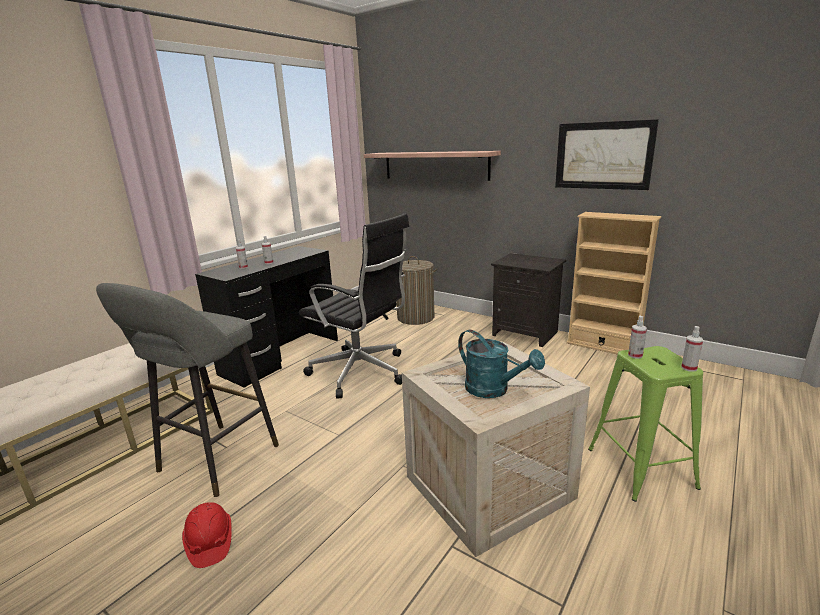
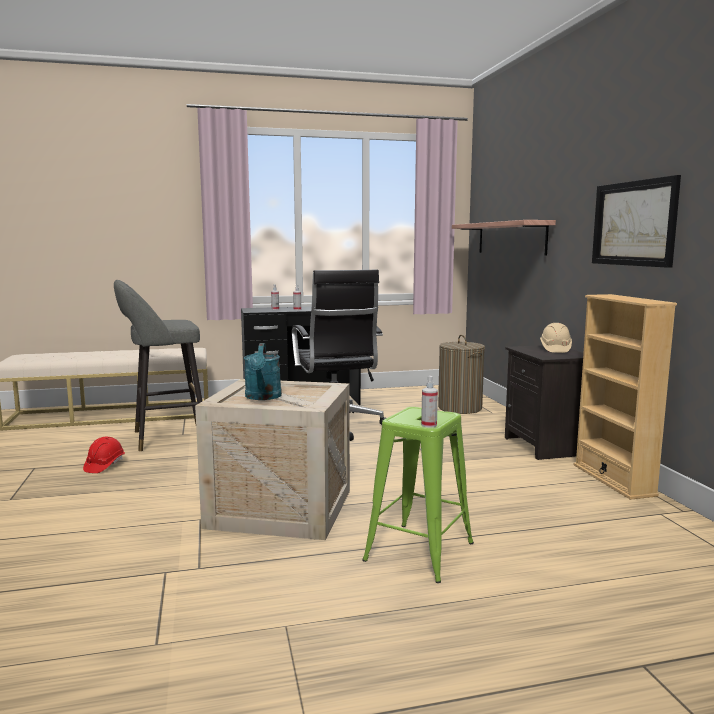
camera: 40 degrees right, 10 degrees down
spray bottle [628,316,647,359] -> none
none -> beige hard hat [540,323,572,353]

